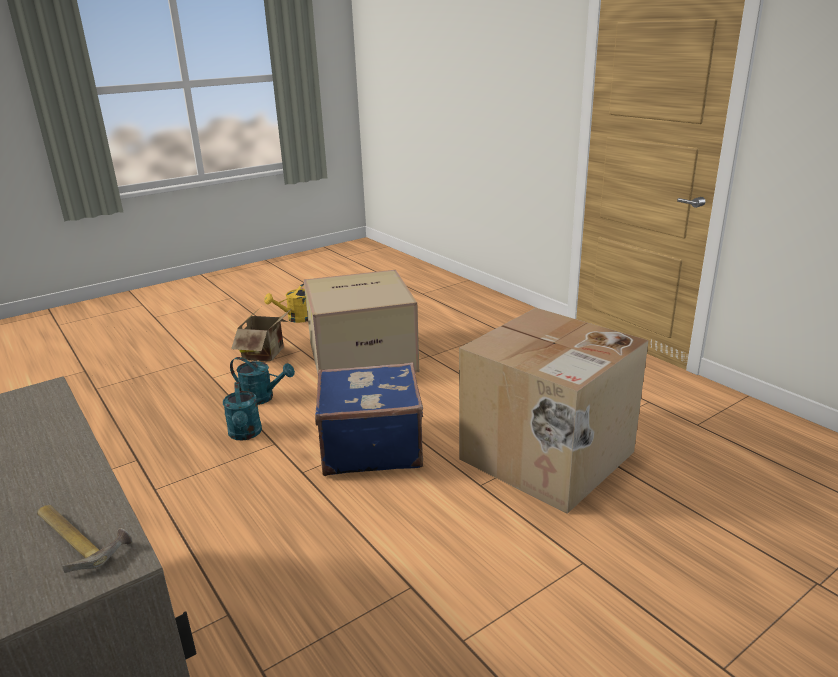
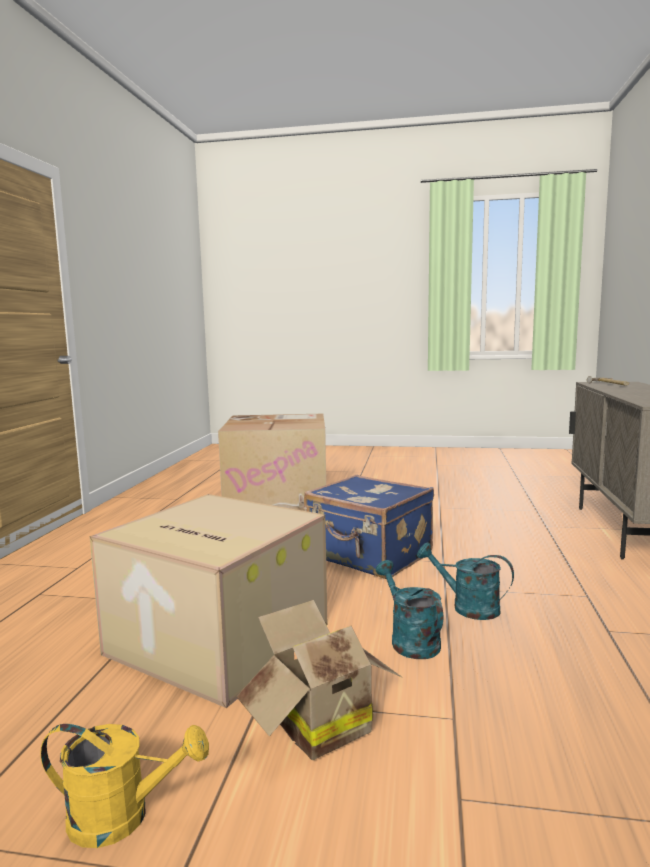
camera: 135 degrees left, 15 degrees down
turquoise watering can [223,382,262,441] -> turquoise watering can turned 90 degrees counterclockwise [417,542,514,620]

